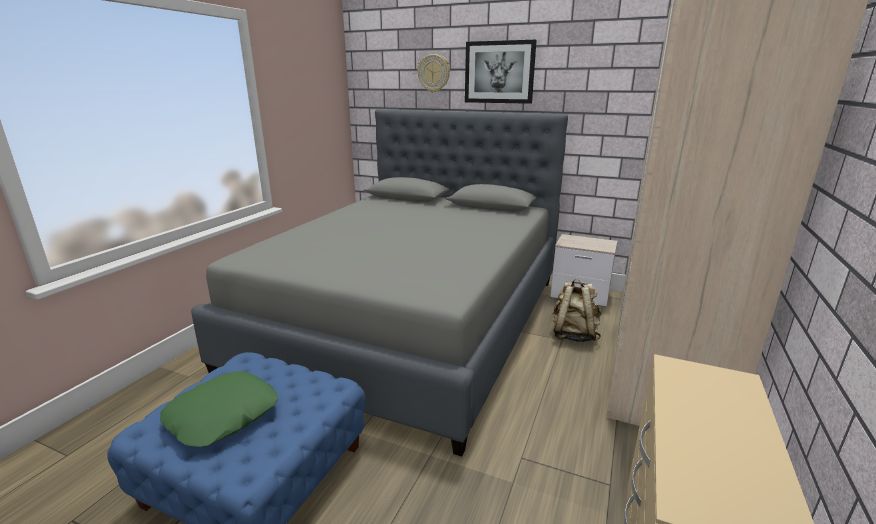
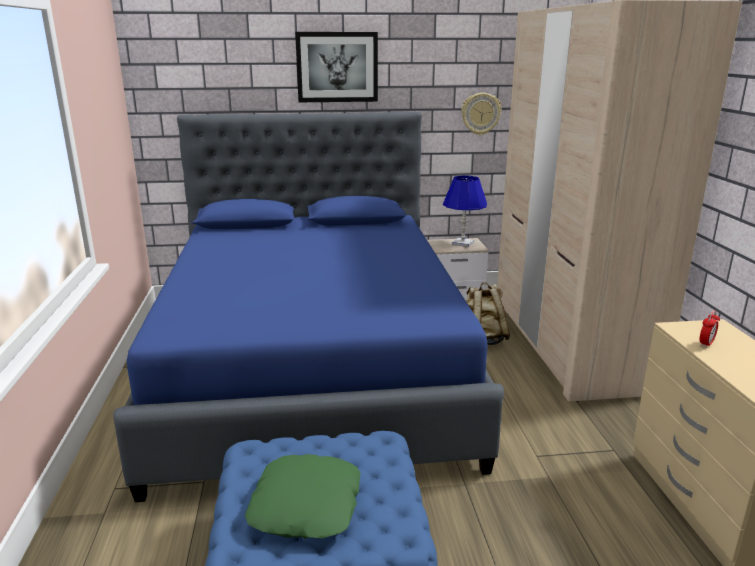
camera: 30 degrees left, 0 degrees up
grey bed [191,109,568,456] -> blue bed [113,112,504,502]
wall clock [417,54,450,93] -> wall clock moved to [461,93,502,135]
none -> blue table lamp [443,175,487,247]
none -> alarm clock [699,311,720,348]

